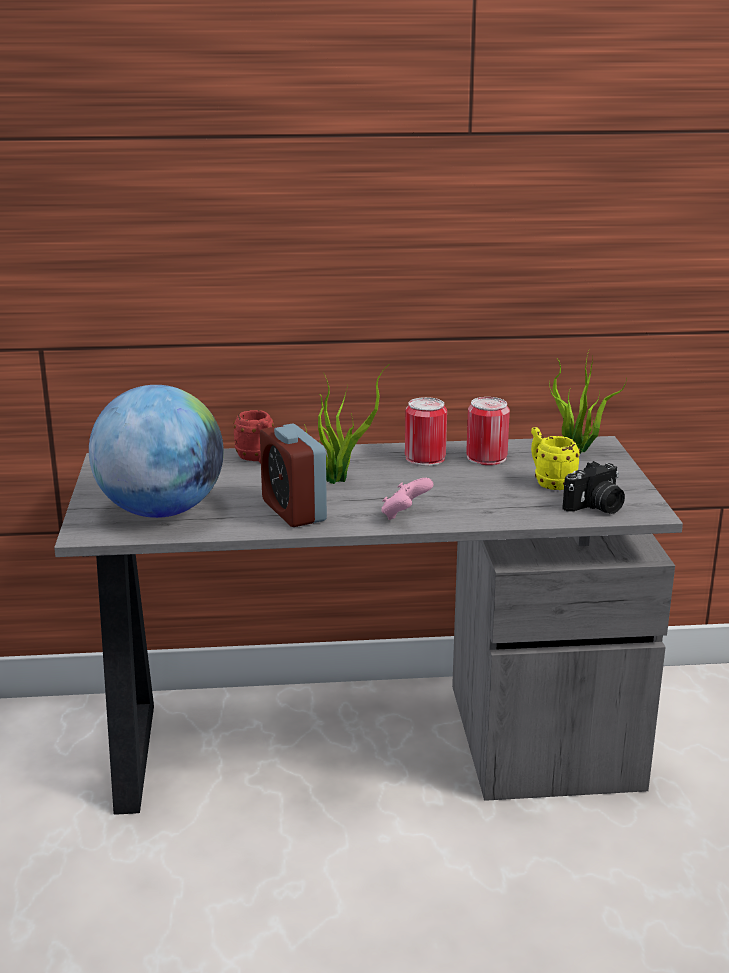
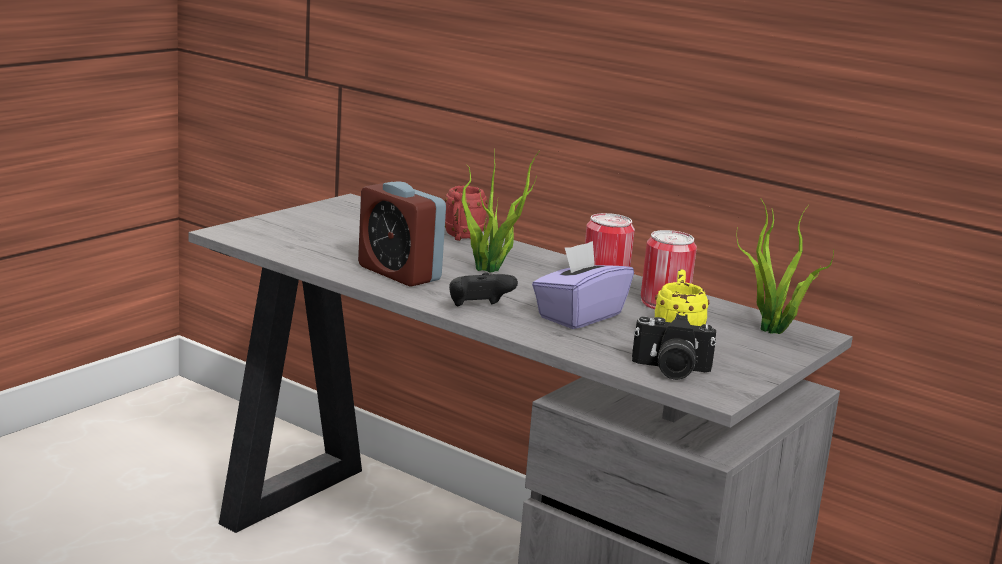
camera: 40 degrees right, 5 degrees down
globe [89,385,224,518] -> none
alarm clock [260,423,327,527] -> alarm clock turned 60 degrees counterclockwise [358,181,446,287]
pink game controller [381,478,433,520] -> black game controller [449,273,518,306]
none -> purple tissue box [532,241,634,329]

